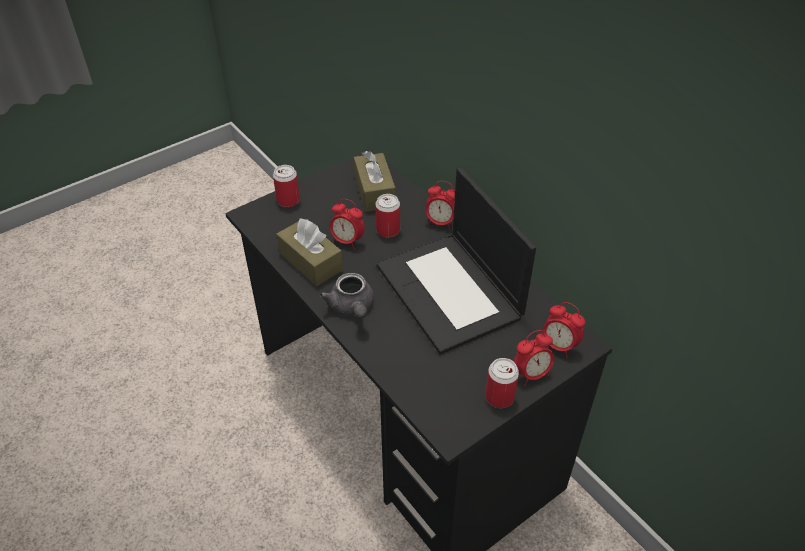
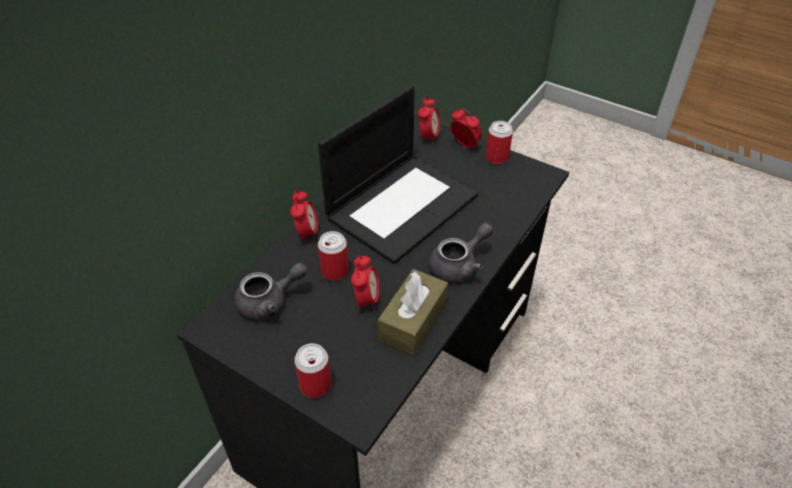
camera: 110 degrees left, 0 degrees up
brown tissue box [354,151,396,212] -> grey teapot [235,263,307,320]

